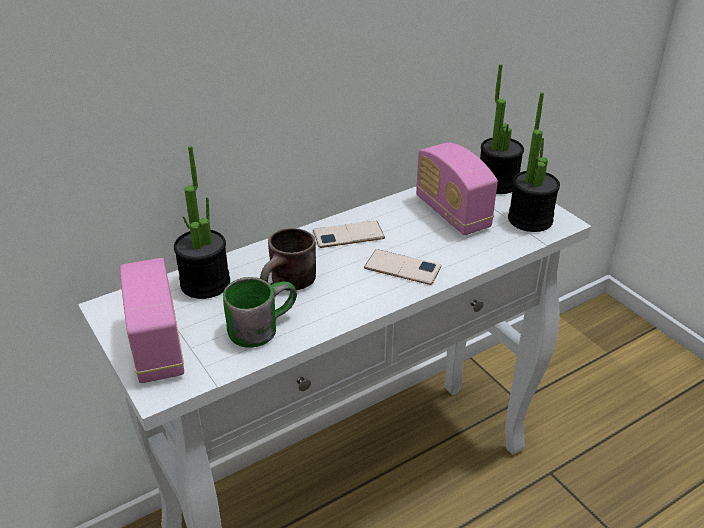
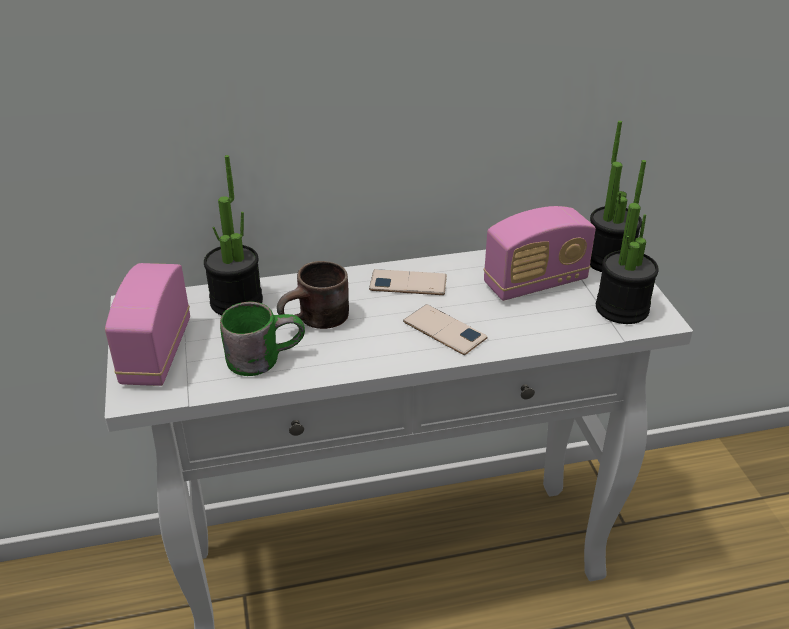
camera: 20 degrees right, 0 degrees up
radio [416,142,498,235] -> radio turned 105 degrees counterclockwise [484,206,596,301]

